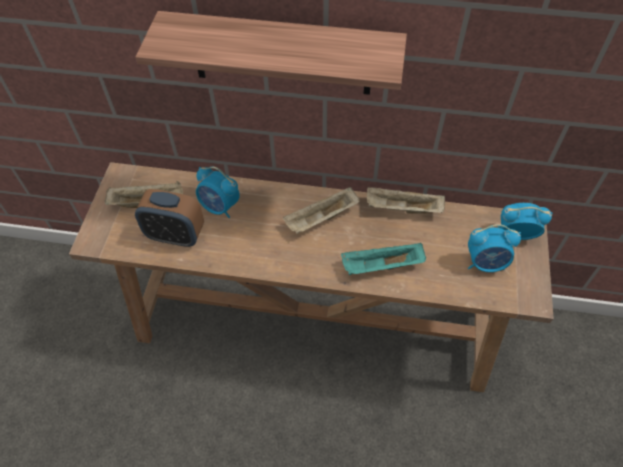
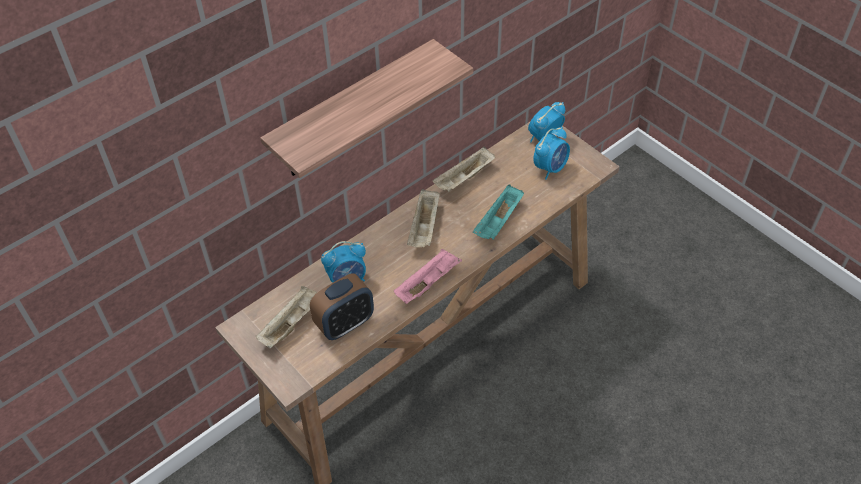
camera: 50 degrees left, 5 degrees down
none -> pink tray [394,249,462,304]

